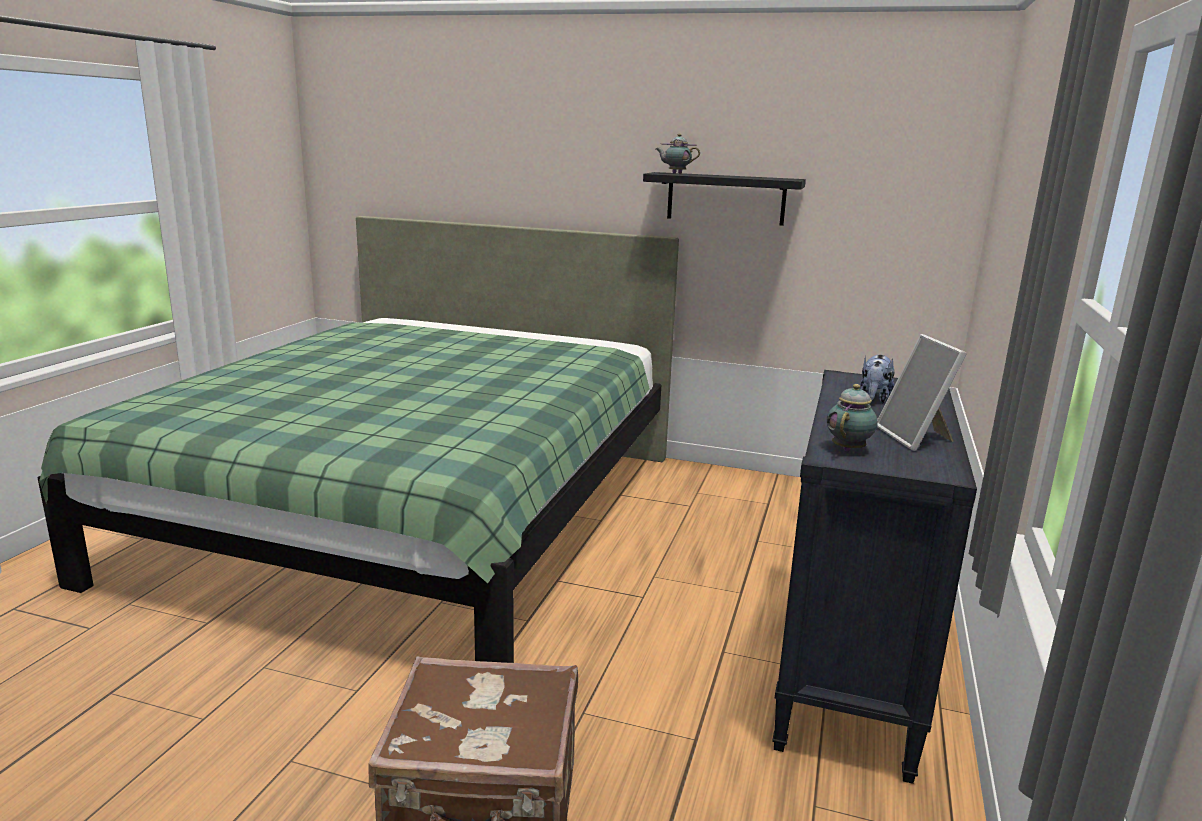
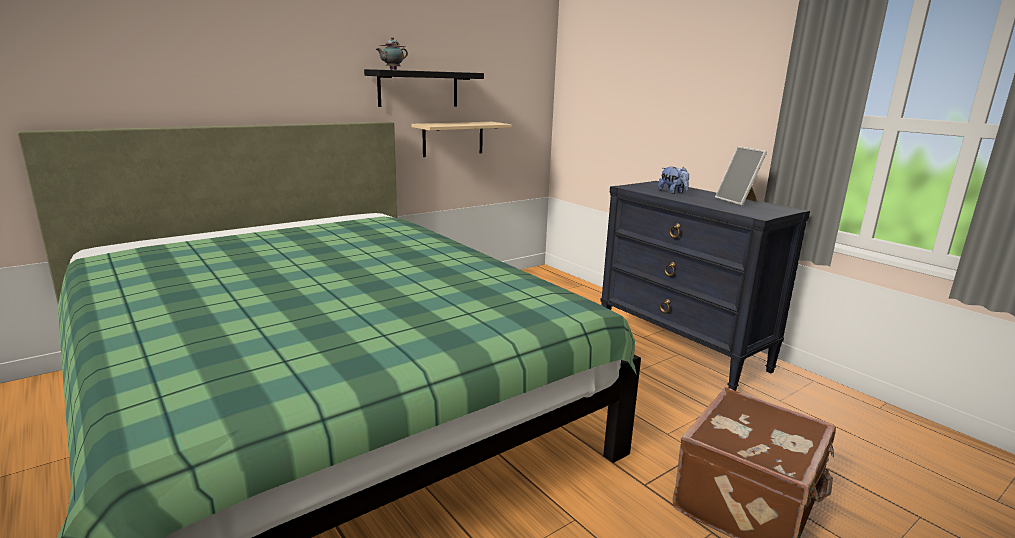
camera: 55 degrees left, 0 degrees up
teapot [827,384,878,451] -> none
picture frame [877,334,967,451] -> picture frame turned 45 degrees clockwise [715,146,767,206]
none -> beige shelf [411,122,512,157]

